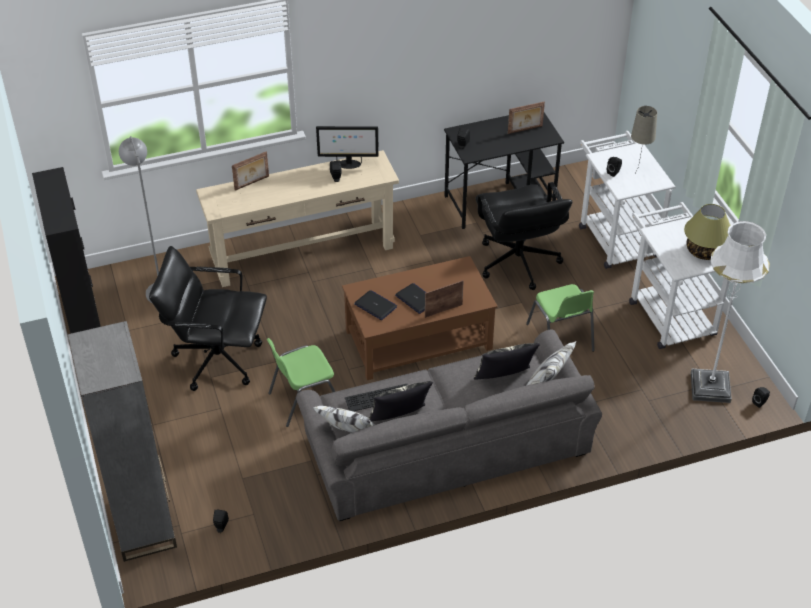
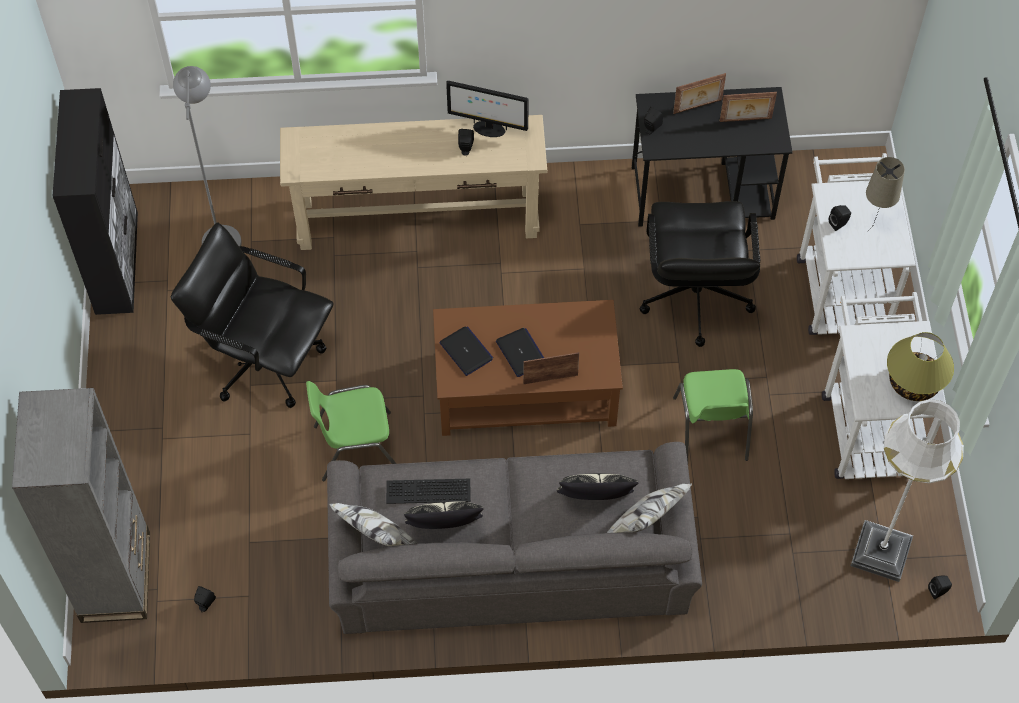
camera: 15 degrees right, 15 degrees up
picture frame [232,151,269,191] -> picture frame moved to [673,73,726,114]

